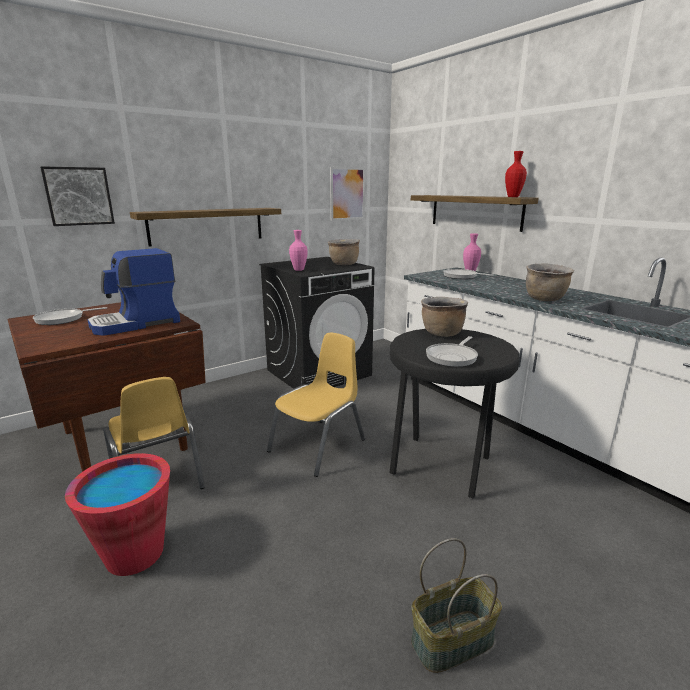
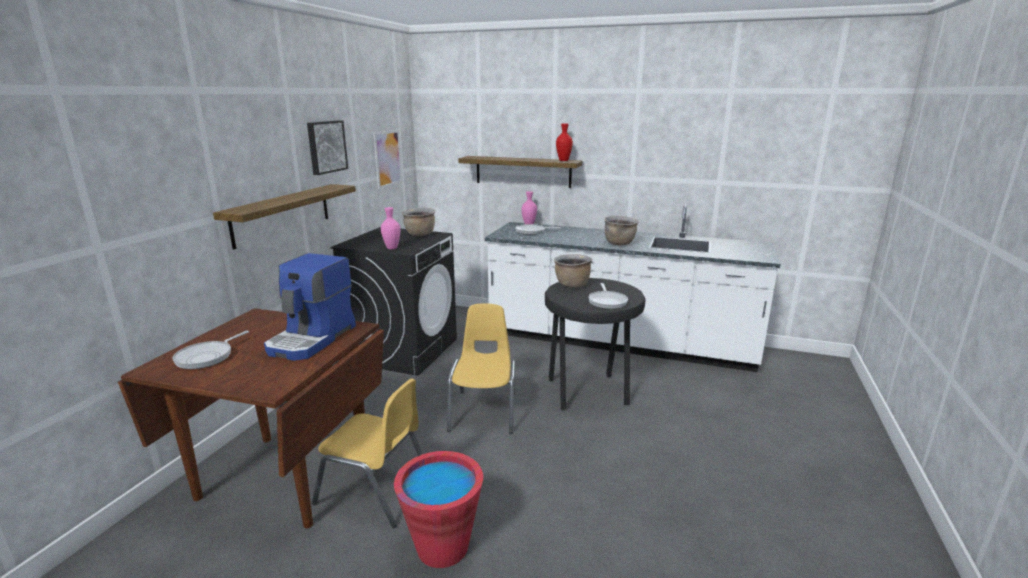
camera: 35 degrees left, 0 degrees up
picture [40,166,115,226] -> picture moved to [307,120,348,175]
basket [411,538,502,673] -> none

